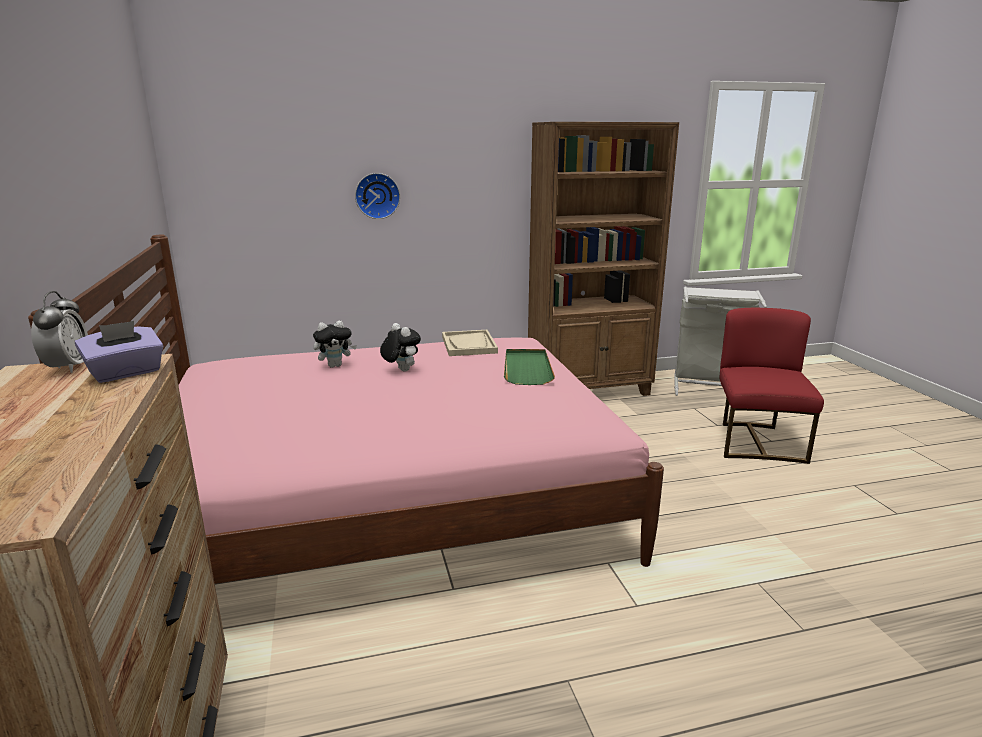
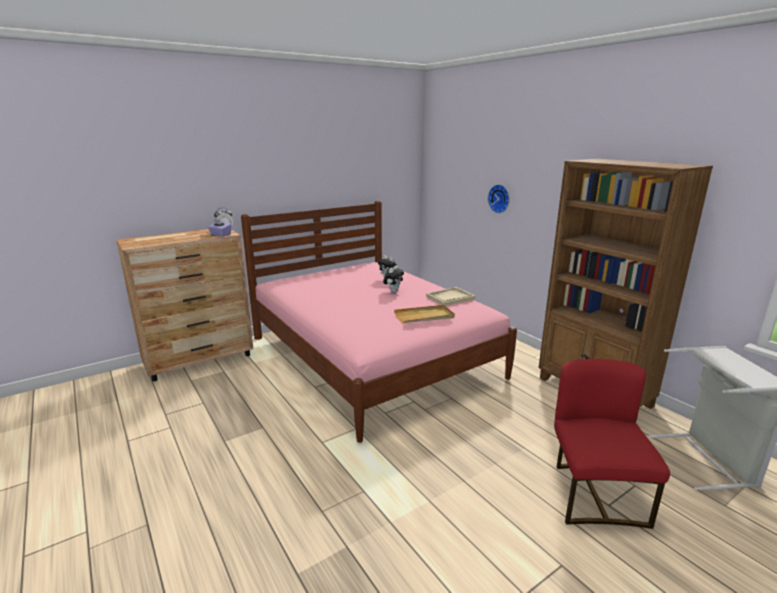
camera: 70 degrees right, 0 degrees up
green tray [504,349,555,385] -> beige tray [394,305,455,323]
red chair [720,308,824,464] -> red chair turned 75 degrees counterclockwise [554,359,670,529]

